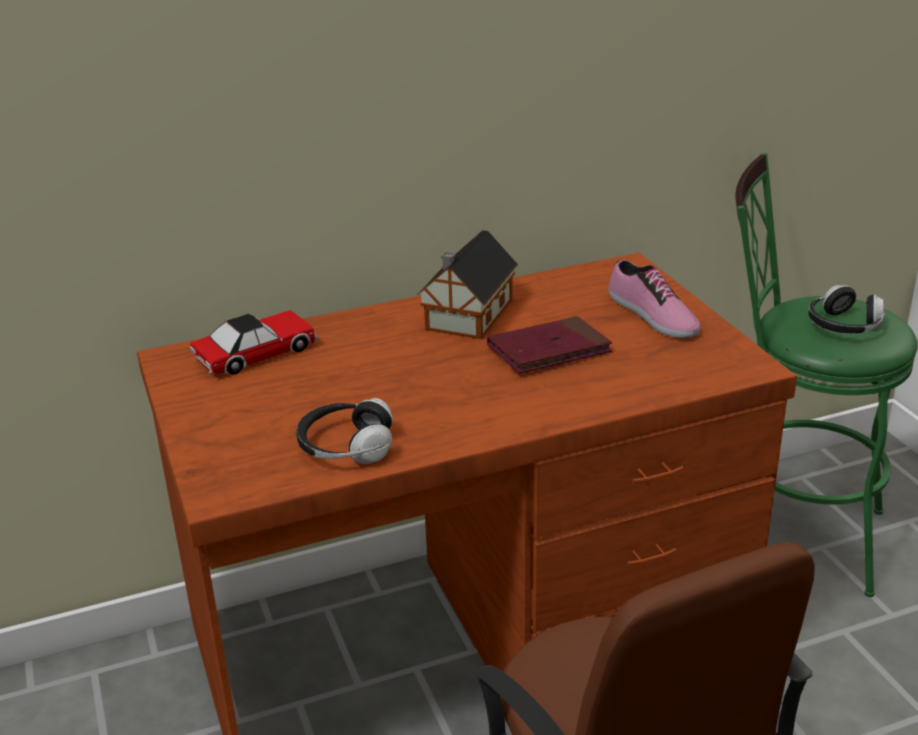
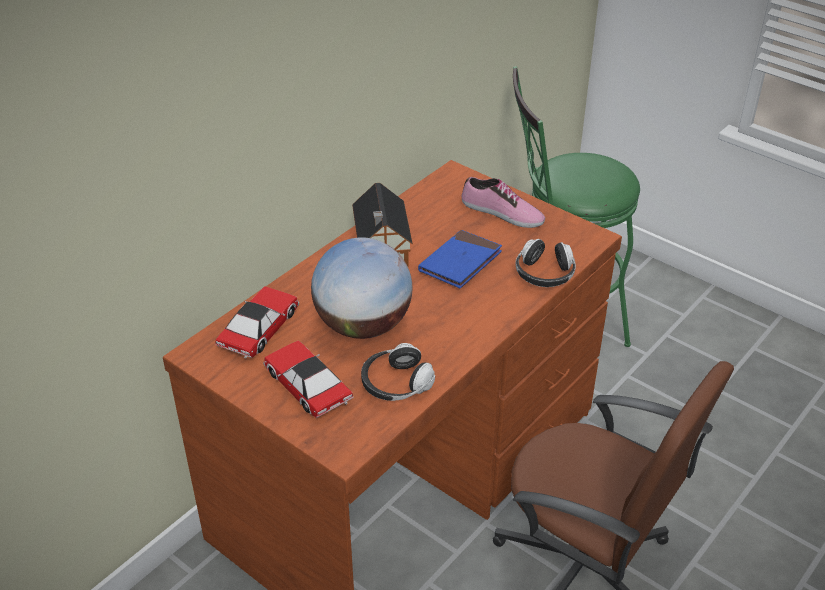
camera: 30 degrees left, 10 degrees up
red book [487,316,612,374] -> blue book [418,230,502,288]
headphones [808,285,885,334] -> headphones moved to [516,239,576,287]
none -> toy car [263,340,354,418]
none -> globe [311,237,412,339]

